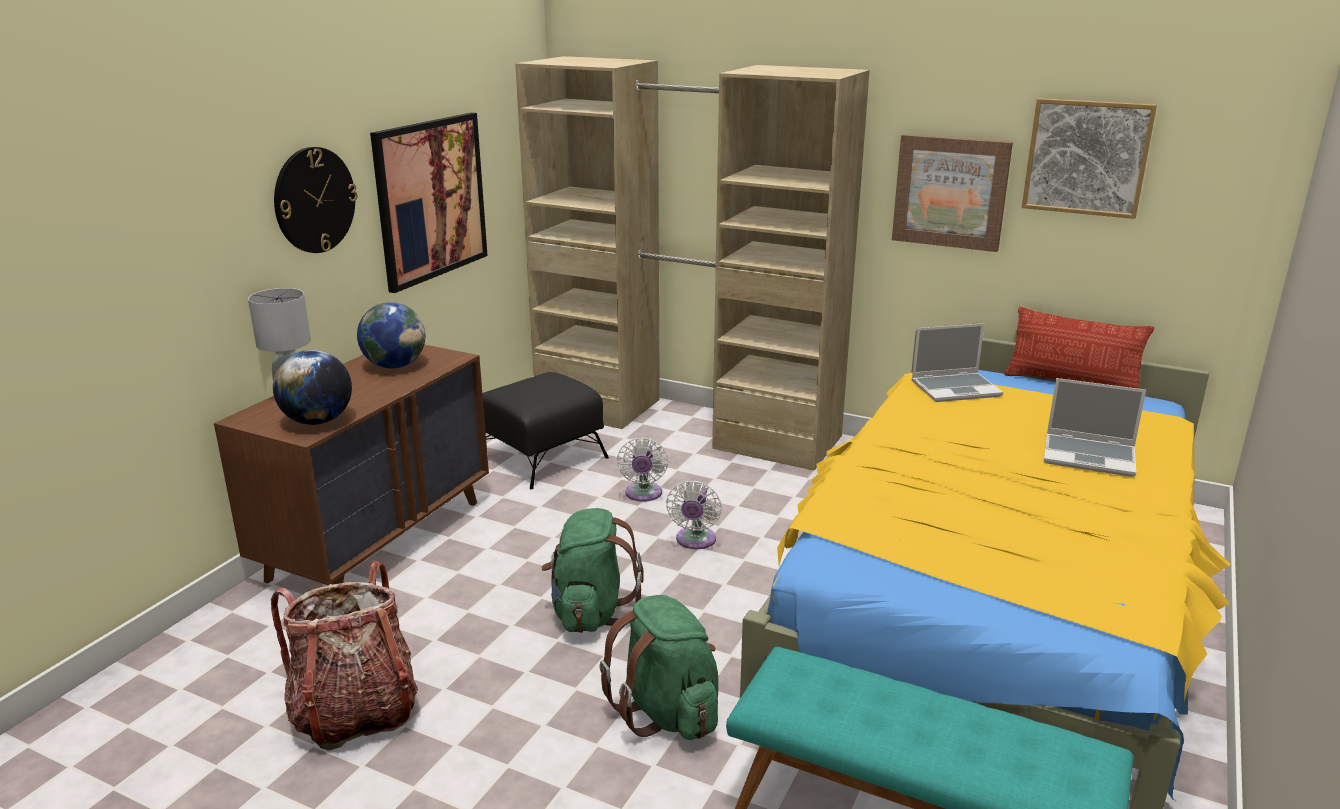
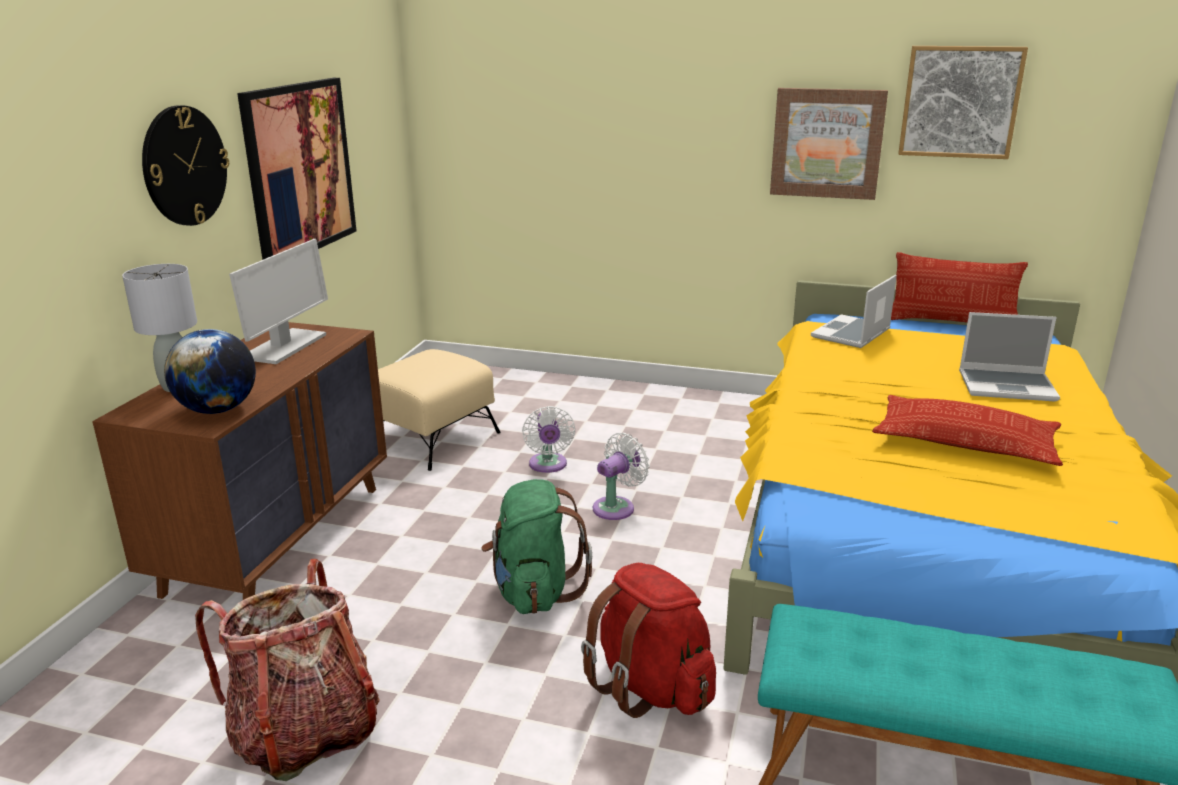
camera: 10 degrees left, 0 degrees up
globe [357,302,425,368] -> monitor [229,239,328,364]
black ottoman [482,372,609,489] -> beige ottoman [378,349,501,471]
beige wardrobe [515,56,870,471] -> none
green backpack [600,595,718,740] -> red backpack [581,563,716,718]
white fan [666,480,722,549] -> white fan turned 135 degrees counterclockwise [593,433,650,520]
laptop [911,323,1003,402] -> laptop turned 150 degrees clockwise [811,275,897,348]
none -> pillow [872,395,1063,466]

